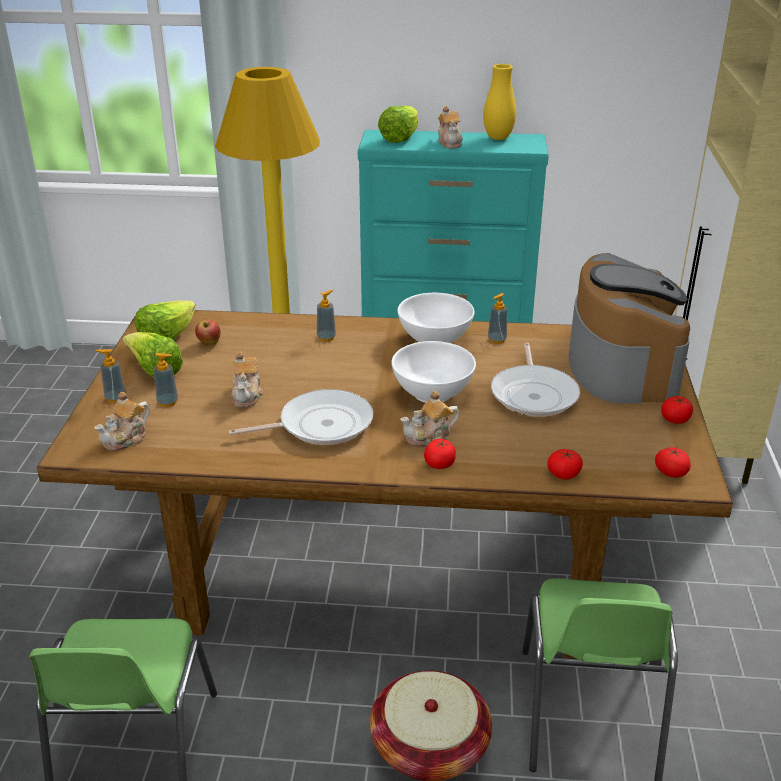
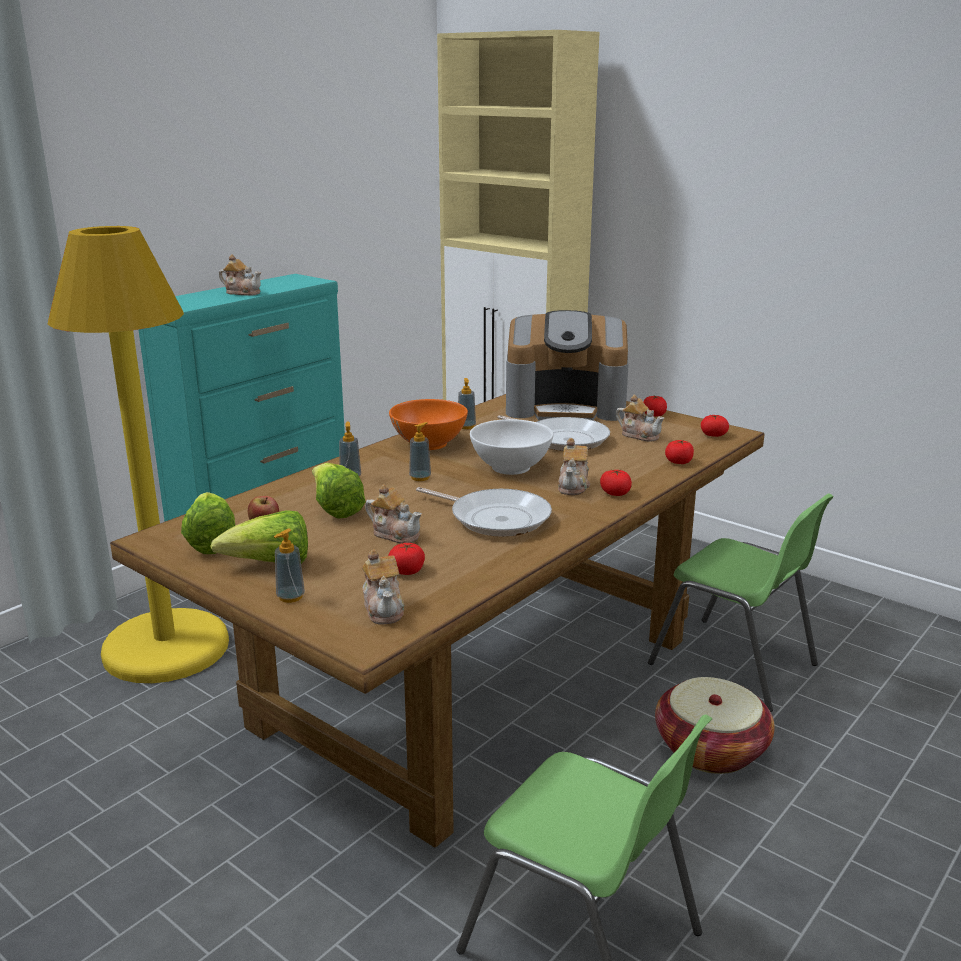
camera: 55 degrees left, 10 degrees down
soap dispenser [153,353,178,407] -> soap dispenser moved to [409,422,431,481]
frying pan [229,389,373,445] -> frying pan turned 105 degrees clockwise [416,487,552,537]
lettuce [378,106,419,143] -> lettuce moved to [312,463,366,519]
white bowl [397,293,474,343] -> orange bowl [389,399,468,450]
yellow vase [483,64,516,140] -> none
coffee machine [569,253,690,403] -> coffee machine turned 150 degrees clockwise [506,310,629,421]
none -> tomato [388,543,425,575]
none -> teapot [616,394,664,442]

